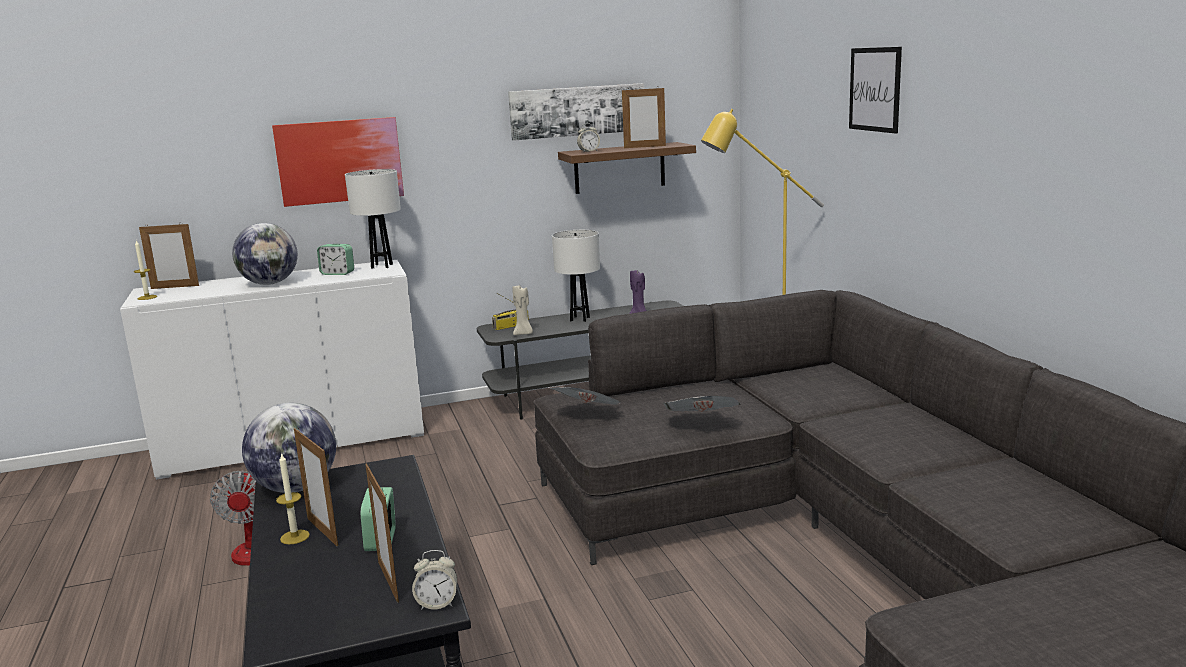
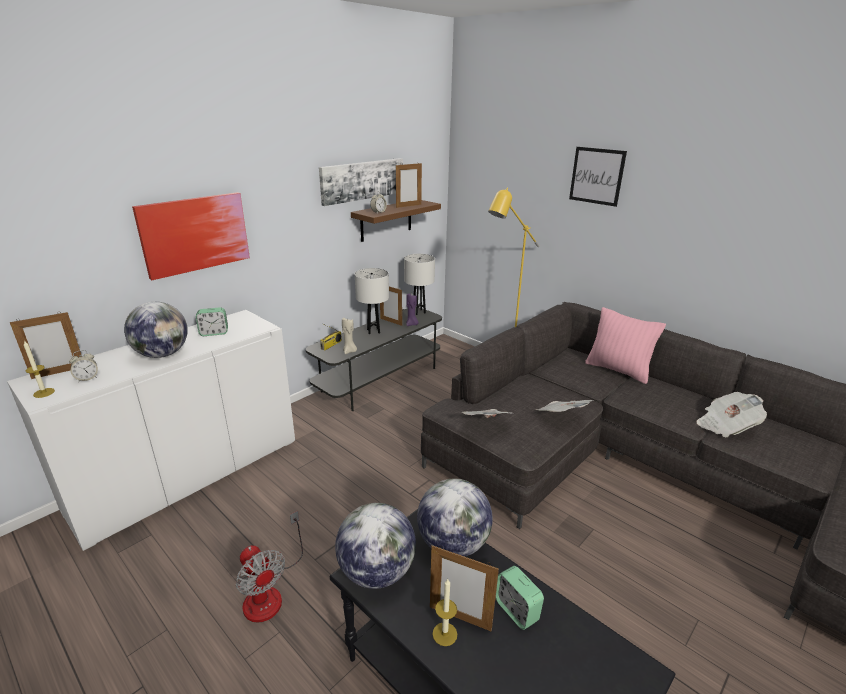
camera: 30 degrees left, 10 degrees up
white table lamp [345,169,401,269] -> white table lamp moved to [404,254,435,315]
picture frame [365,464,399,603] -> picture frame moved to [380,286,402,326]
alarm clock [412,550,457,610] -> alarm clock moved to [69,350,98,383]
none -> globe [417,478,493,557]
none -> pink pillow [585,307,666,384]
none -> newspaper [696,392,767,437]

